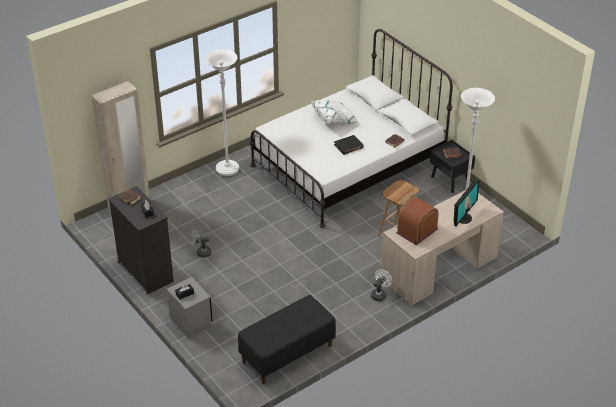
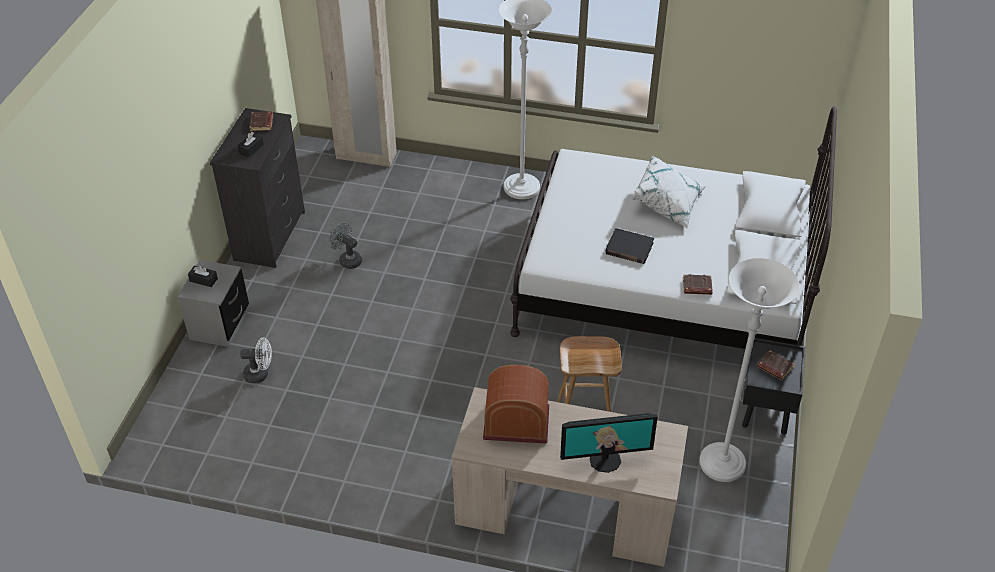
camera: 50 degrees right, 5 degrees up
black bench [238,295,336,384] -> none
white fan [371,269,392,301] -> white fan moved to [240,337,272,383]

